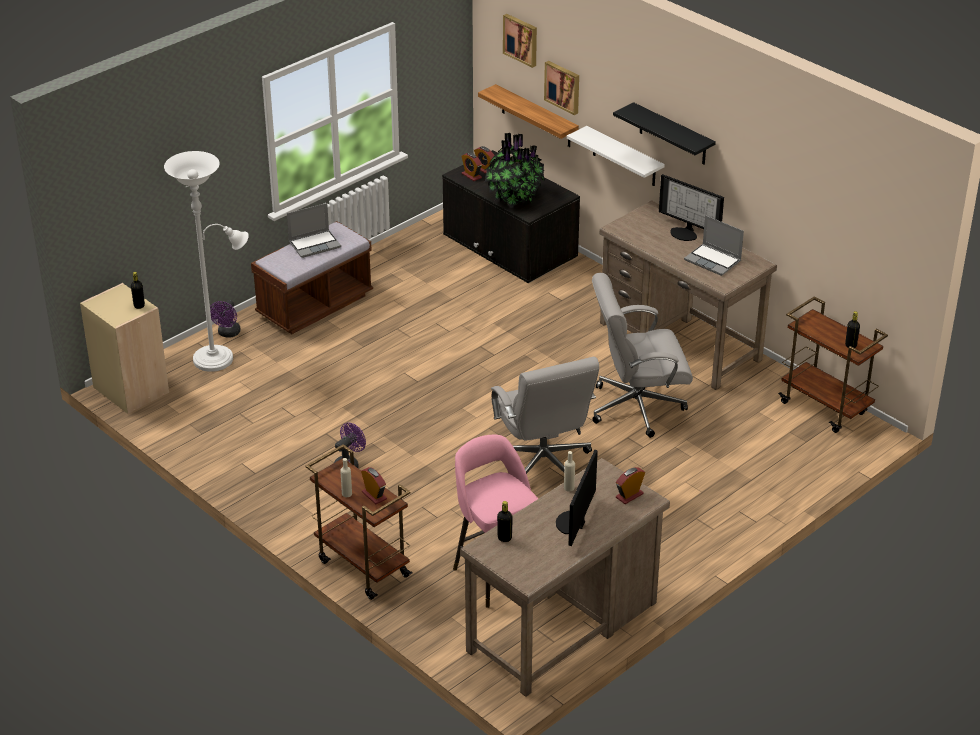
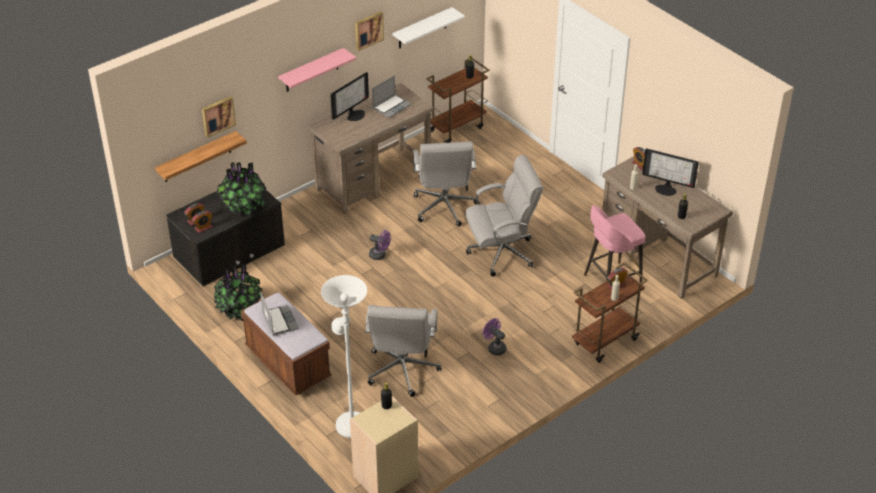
camera: 85 degrees left, 5 degrees up
purple fan [210,300,241,337] -> purple fan moved to [369,230,391,260]
picture [503,14,537,68] -> picture moved to [355,11,384,51]
white shelf [567,126,665,186] -> white shelf moved to [392,7,465,49]
black shelf [613,102,716,164] -> pink shelf [278,48,356,92]
none -> potted plant [214,264,263,321]
none -> grey office chair [365,305,442,397]

